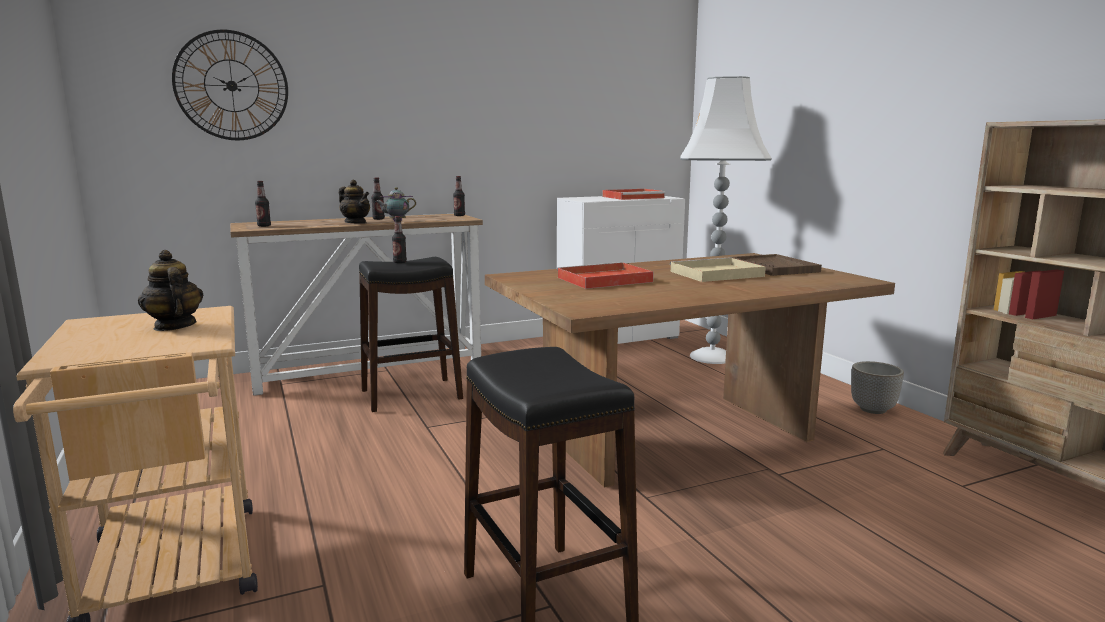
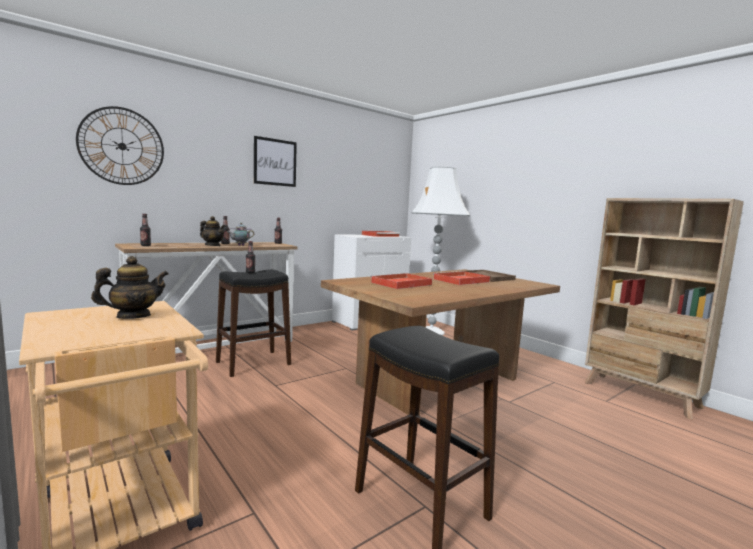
camera: 15 degrees left, 5 degrees down
teapot [138,250,203,331] -> teapot turned 105 degrees clockwise [91,256,169,319]
beige tray [670,257,766,282] -> red tray [433,271,490,285]
planter [851,361,904,414] -> none
none -> picture [254,136,297,187]

